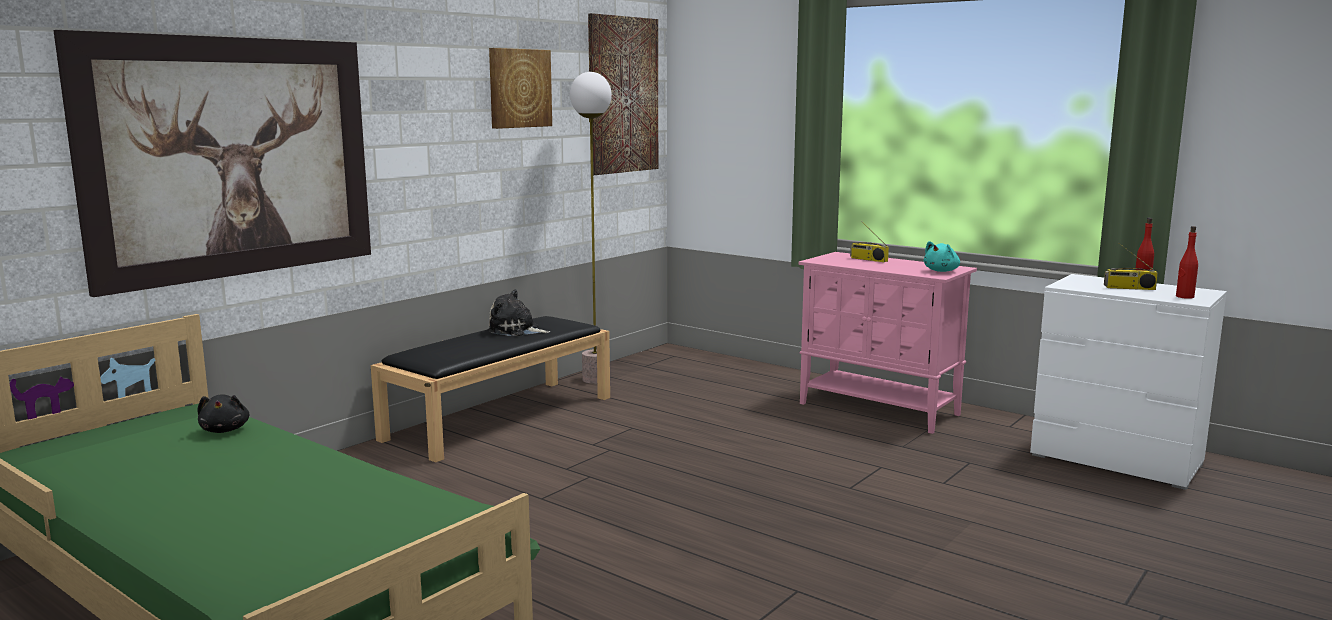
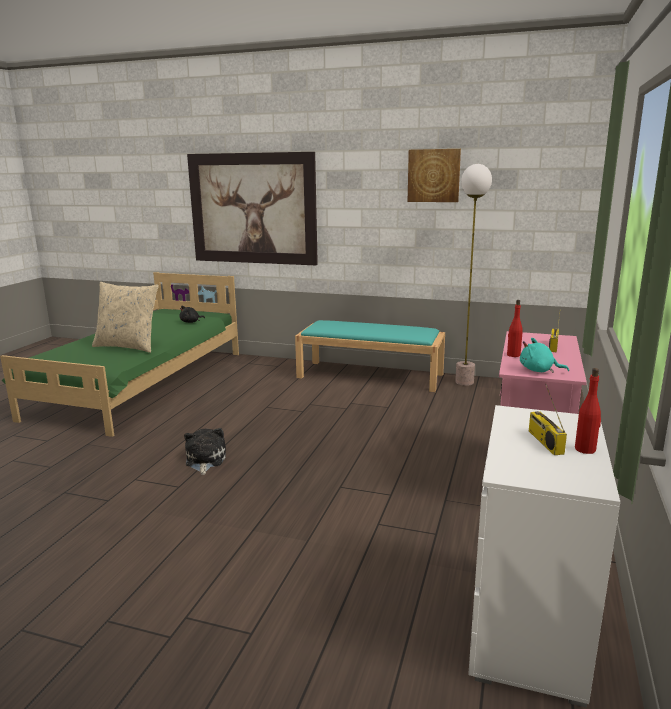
camera: 70 degrees right, 5 degrees up
black bench [371,316,610,462] -> turquoise bench [295,320,445,392]
plush toy [487,289,550,336] -> plush toy moved to [184,428,226,475]
picture [588,13,658,175] -> none
red bottle [1176,226,1198,299] -> red bottle moved to [507,300,523,357]
none -> beige pillow [92,282,159,353]

